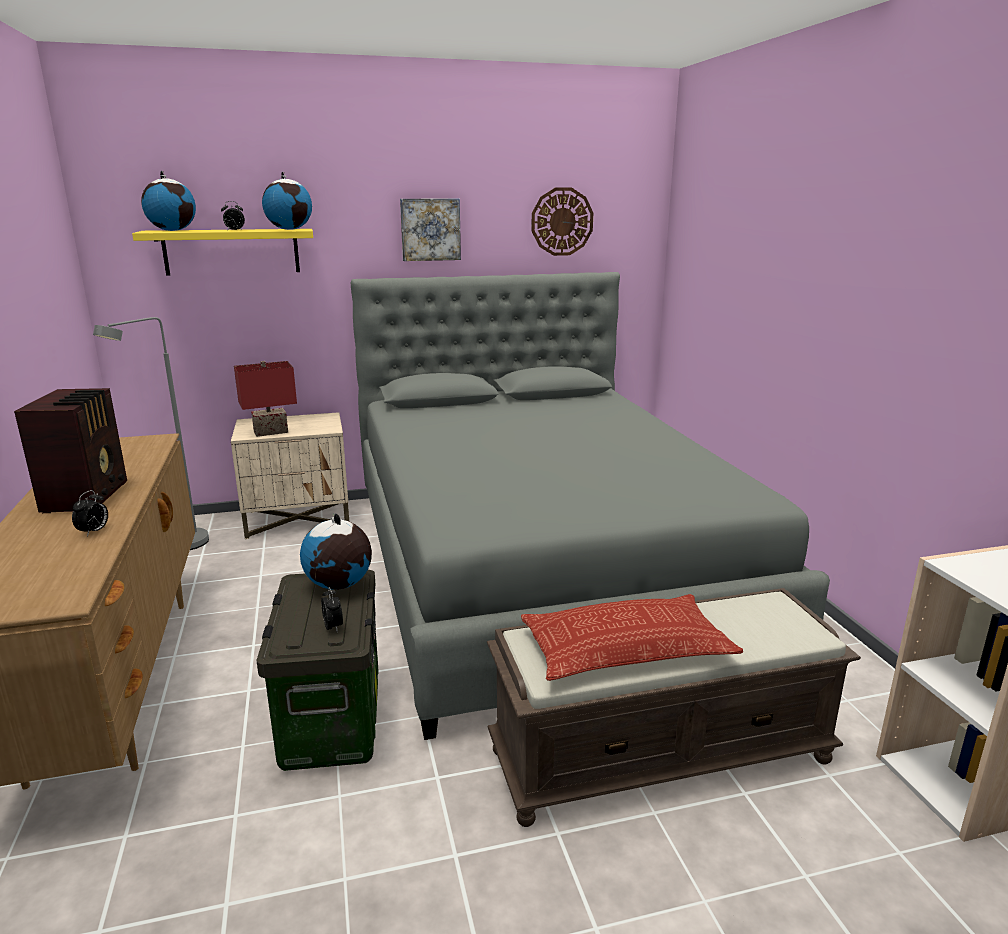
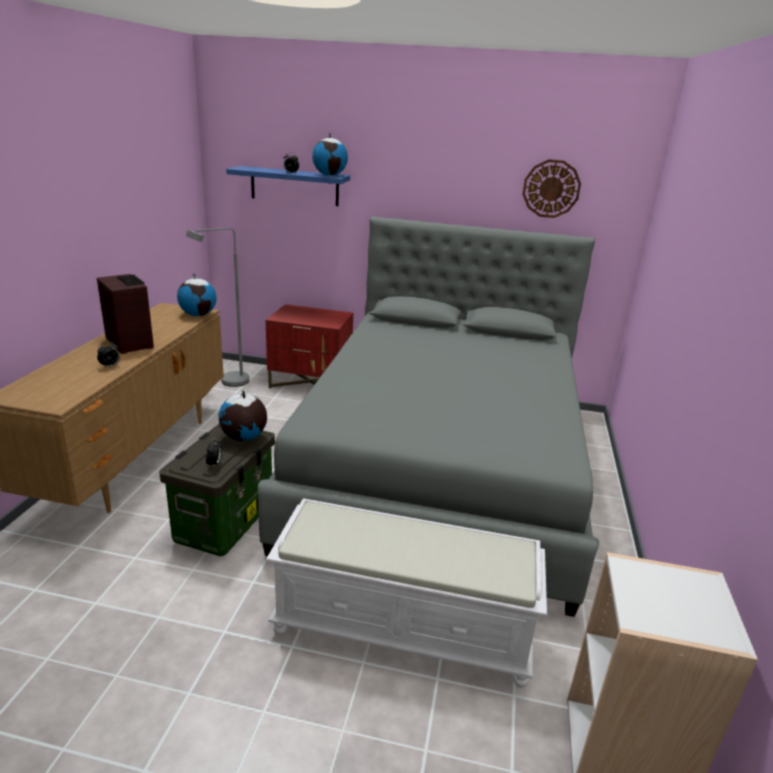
camera: 25 degrees right, 5 degrees up
radio [14,388,127,513] -> radio turned 60 degrees counterclockwise [97,274,154,354]
yellow shelf [132,229,313,276] -> blue shelf [226,166,350,206]
globe [141,171,196,231] -> globe moved to [177,273,217,316]
beige nightstand [231,412,349,539] -> red nightstand [266,304,353,388]
red table lamp [234,361,297,437] -> none
picture [400,199,461,261] -> none
brown bench [487,588,861,827] -> white bench [266,498,547,687]
pillow [521,594,743,681] -> none

